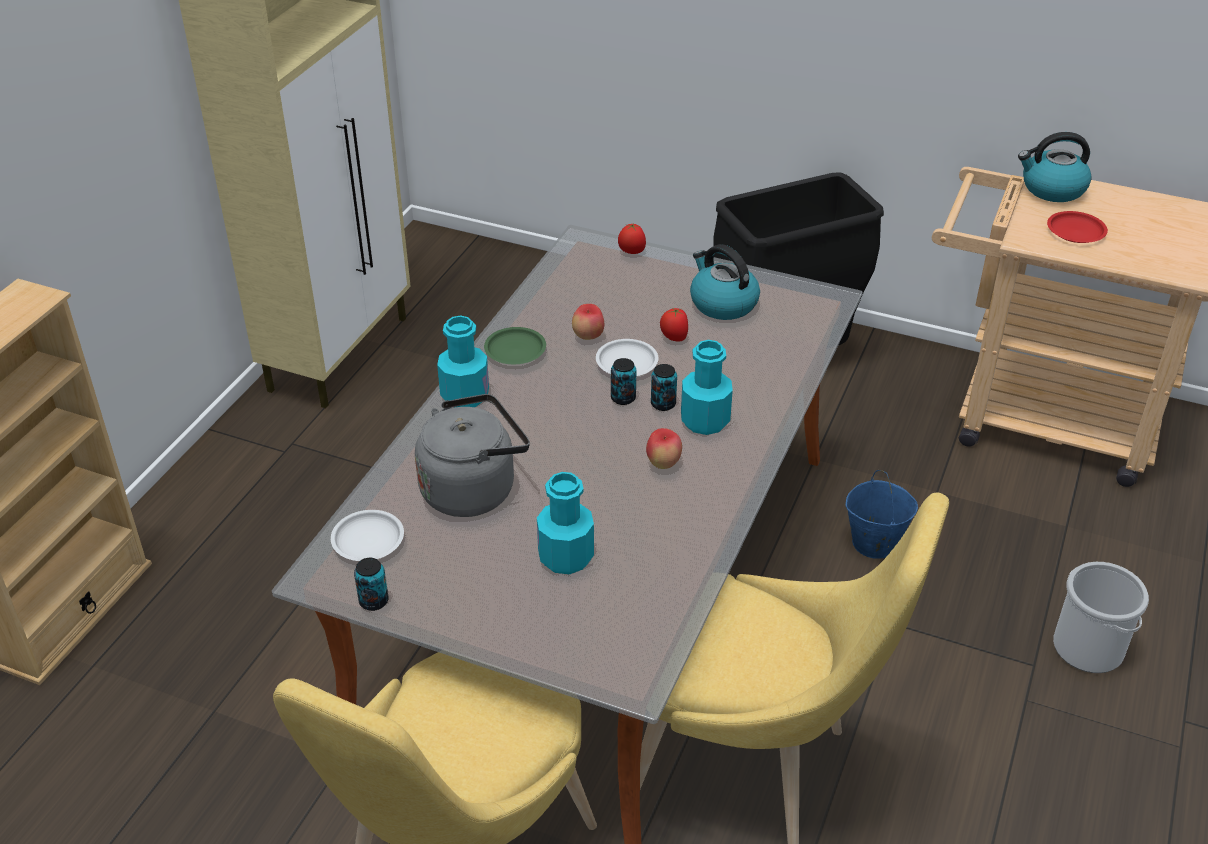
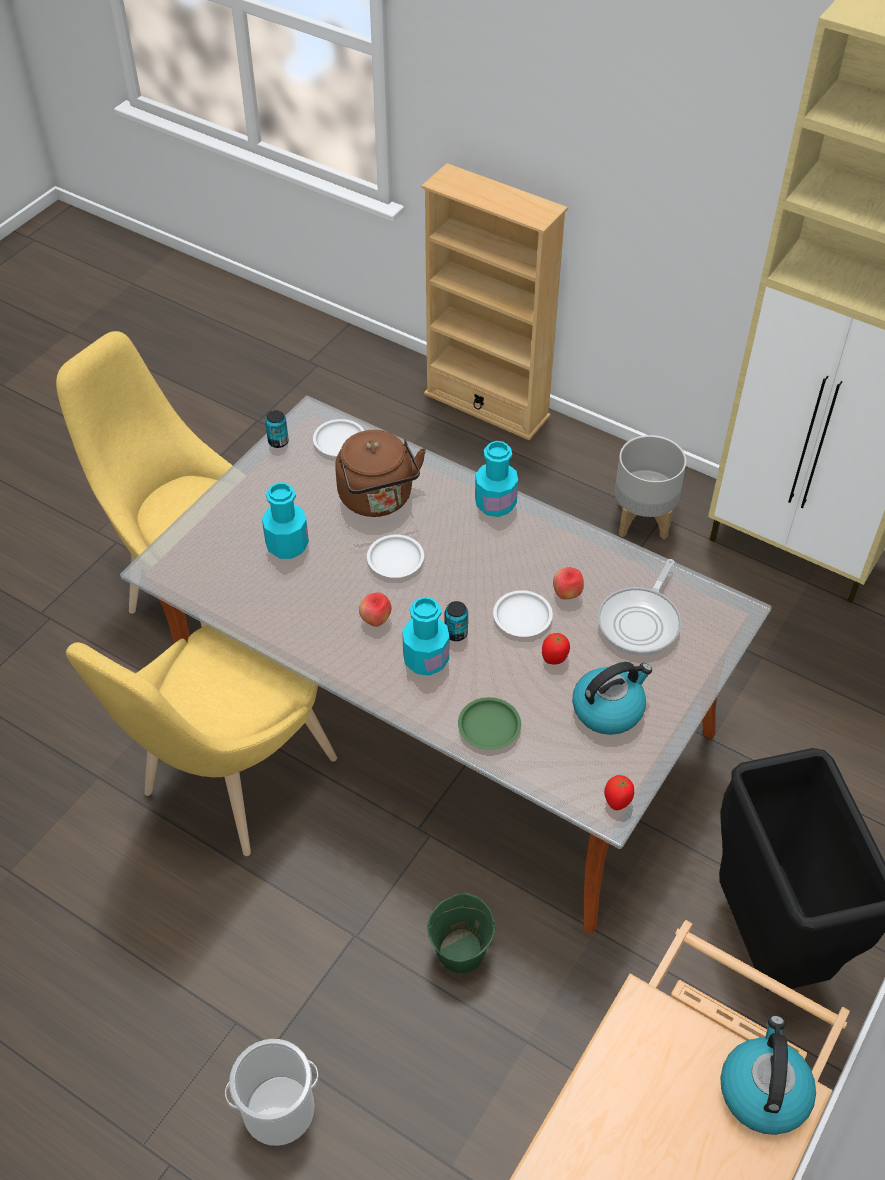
camera: 100 degrees right, 10 degrees up
grey kettle [415,394,530,517] -> brown kettle [335,430,426,517]
green plate [484,327,546,364] -> green plate moved to [458,697,521,750]
can [611,358,636,405] -> none
tomato [618,223,646,254] -> tomato moved to [604,775,634,810]
blue bucket [845,470,918,559] -> green bucket [427,893,495,974]
red plate [1047,211,1108,243] -> none
none -> white plate [367,535,424,578]
none -> frying pan [598,559,681,656]
none -> grey planter [615,435,686,539]

